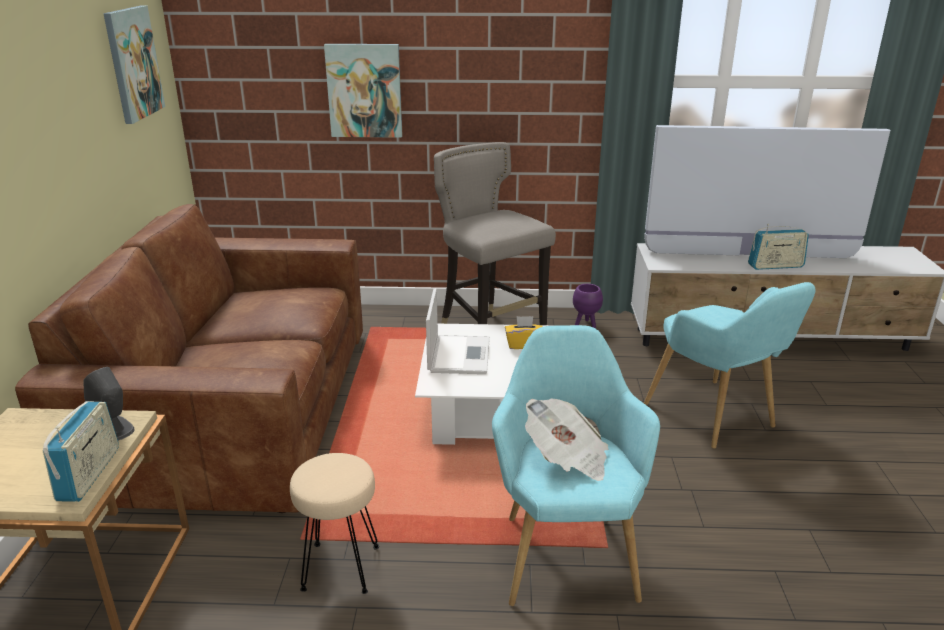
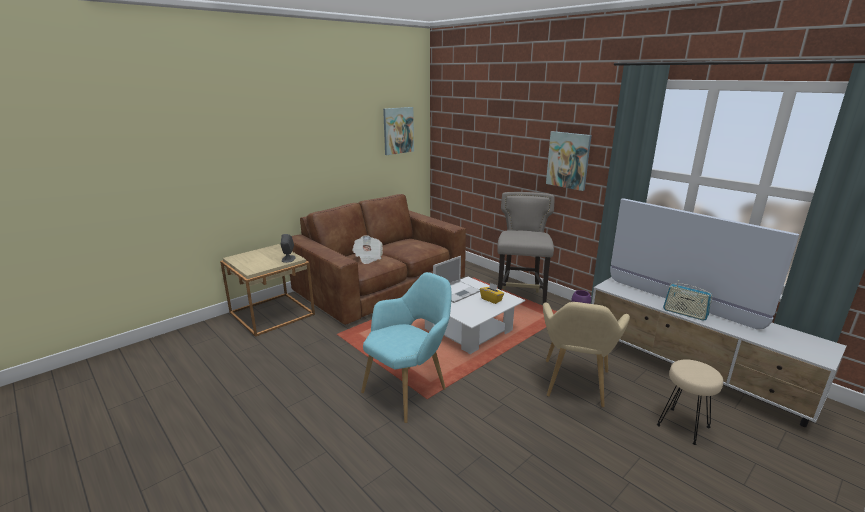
camera: 45 degrees right, 5 degrees down
radio [43,401,119,502] -> none
beige stool [290,453,379,594] -> beige stool moved to [657,359,723,445]
picture [324,44,403,138] -> picture moved to [546,131,592,191]
newspaper [525,398,608,481] -> newspaper moved to [352,235,383,264]
turquoise armchair [644,282,816,449] -> beige armchair [543,302,630,407]

